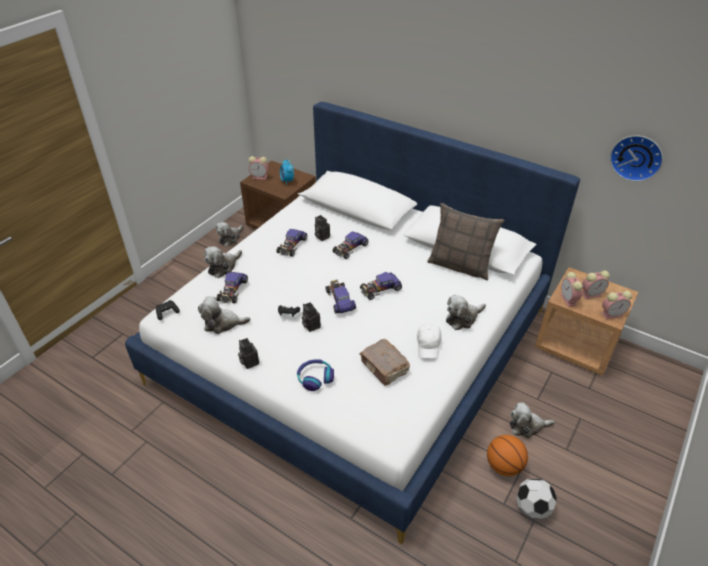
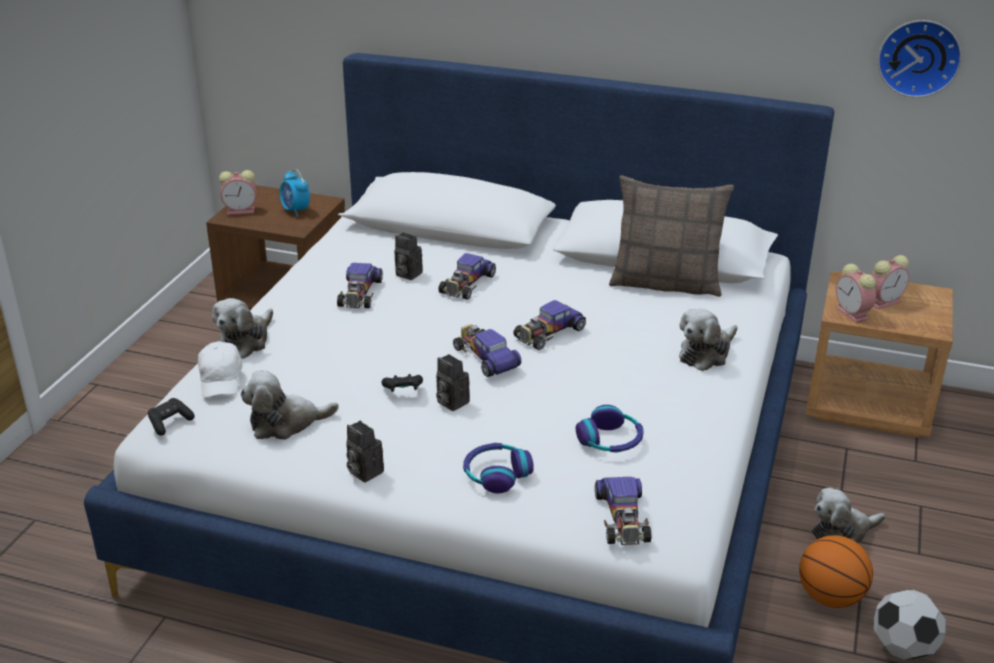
camera: 15 degrees left, 10 degrees down
plush toy [216,222,243,246] -> none
toy car [216,272,248,303] -> toy car moved to [595,477,651,545]
brown book [360,339,410,386] -> headphones [576,405,644,452]
white cap [417,323,442,359] -> white cap moved to [198,341,242,398]
alarm clock [601,291,632,319] -> none

